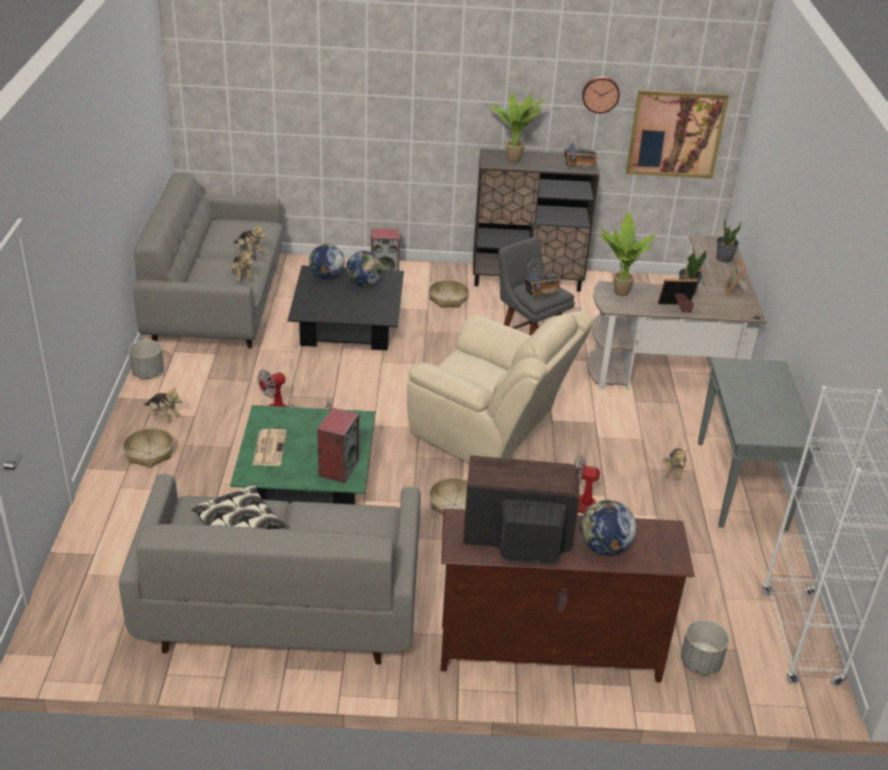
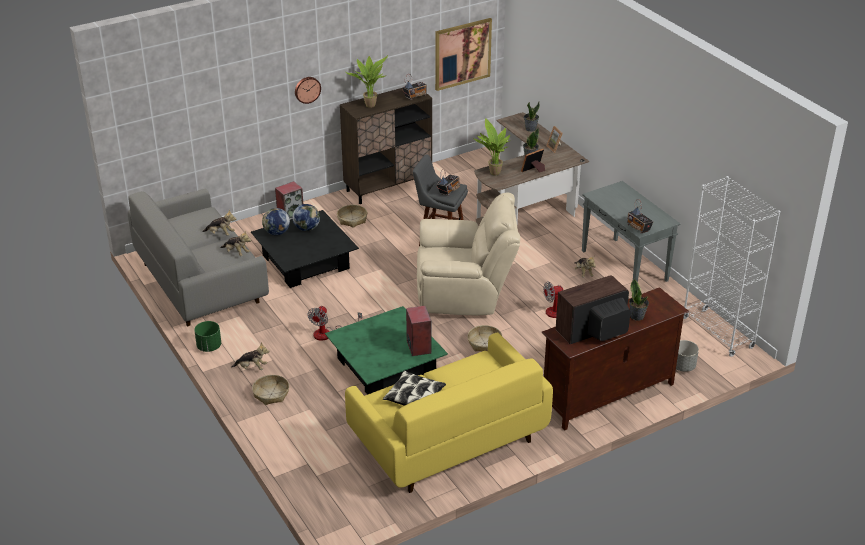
camera: 30 degrees left, 0 degrees up
grey sofa [119,474,421,665] -> yellow sofa [345,332,553,493]
grey planter [129,340,164,379] -> green planter [194,321,221,352]
newspaper [253,429,287,466] -> none
globe [580,500,636,555] -> potted plant [629,279,649,321]
wall clock [582,77,620,114] -> wall clock moved to [295,77,321,104]
none -> radio [627,199,654,233]

